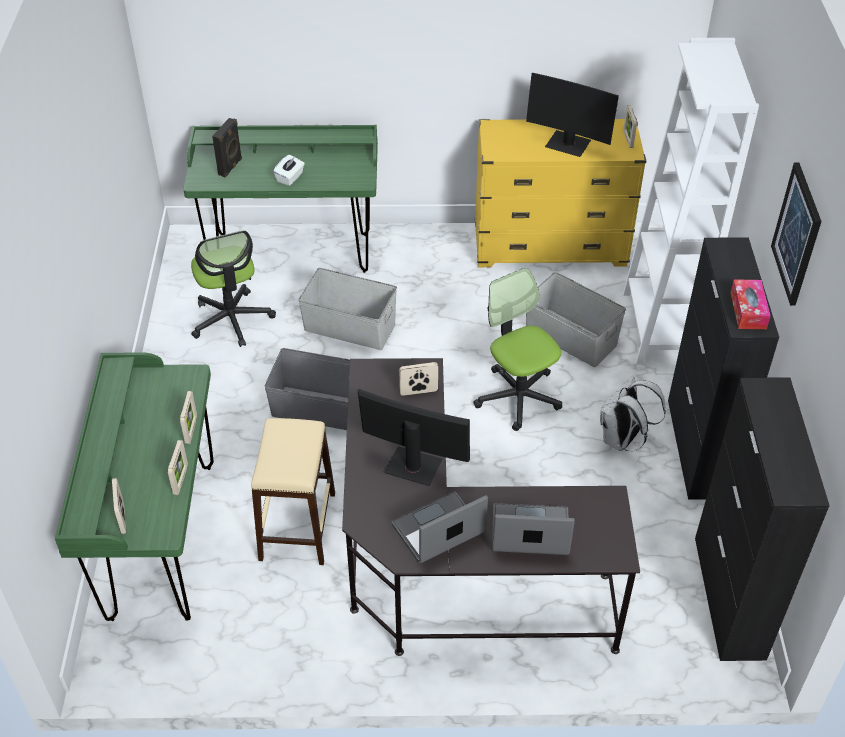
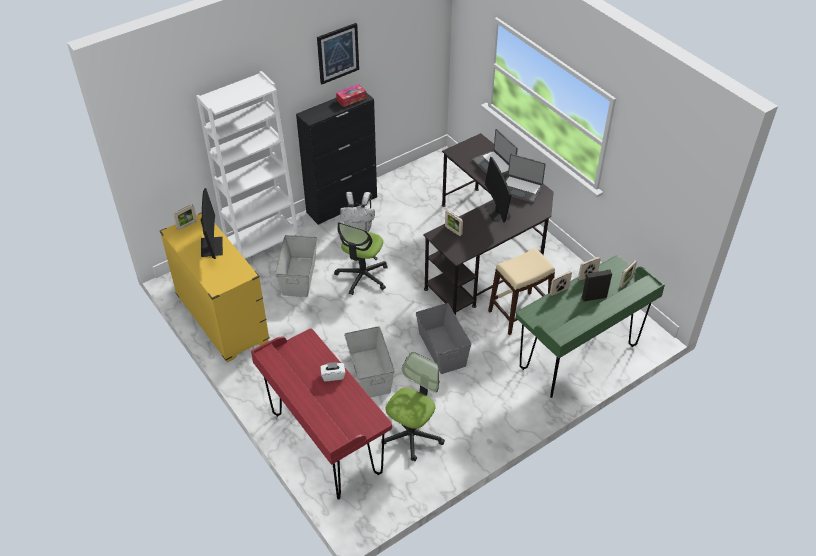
camera: 125 degrees left, 0 degrees up
green desk [183,125,378,273] -> red desk [251,329,392,500]
black speaker [212,118,242,177] -> black speaker moved to [581,269,612,302]
black cabinet [695,377,830,661] -> none

